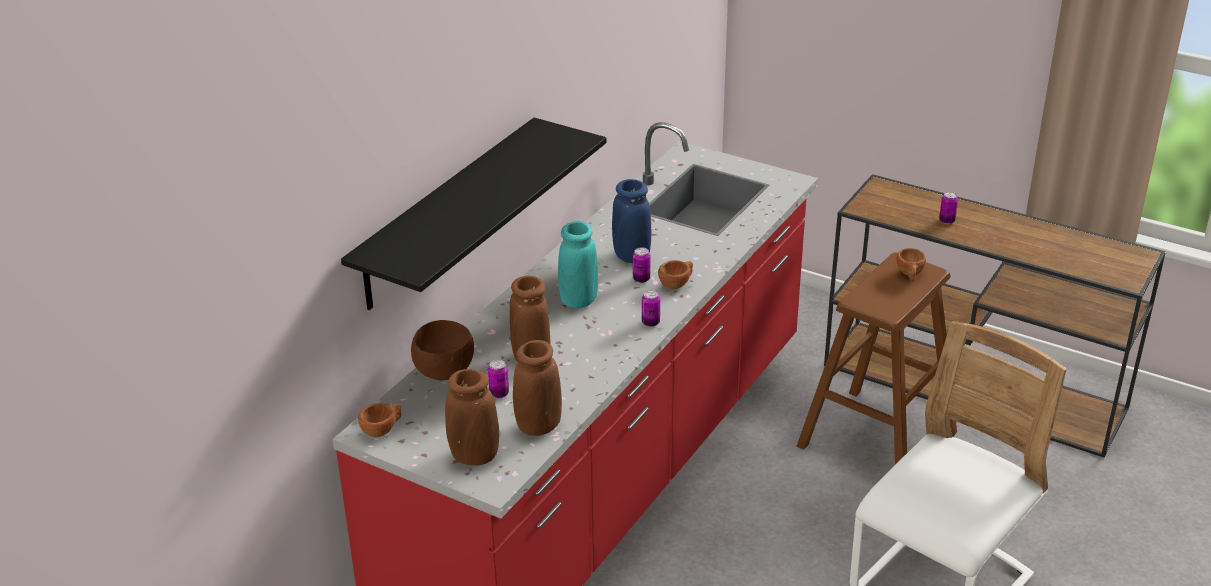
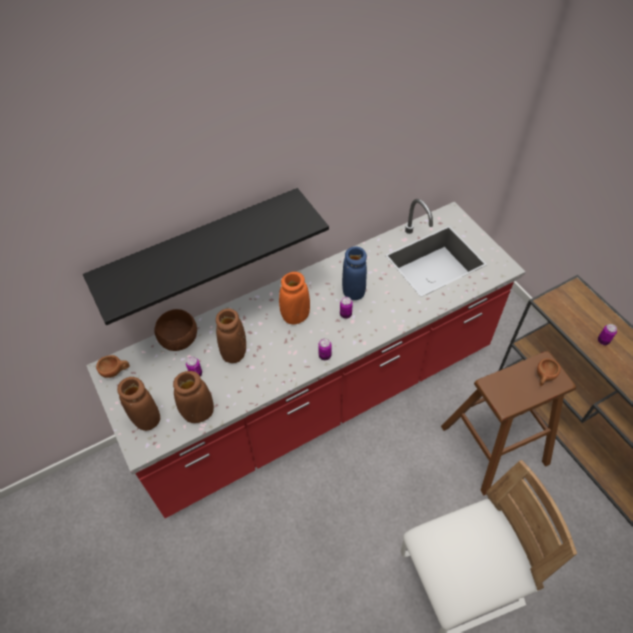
camera: 30 degrees right, 20 degrees up
turquoise vase [558,221,598,308] -> orange vase [279,272,310,325]
brown cup [658,260,693,289] -> none

